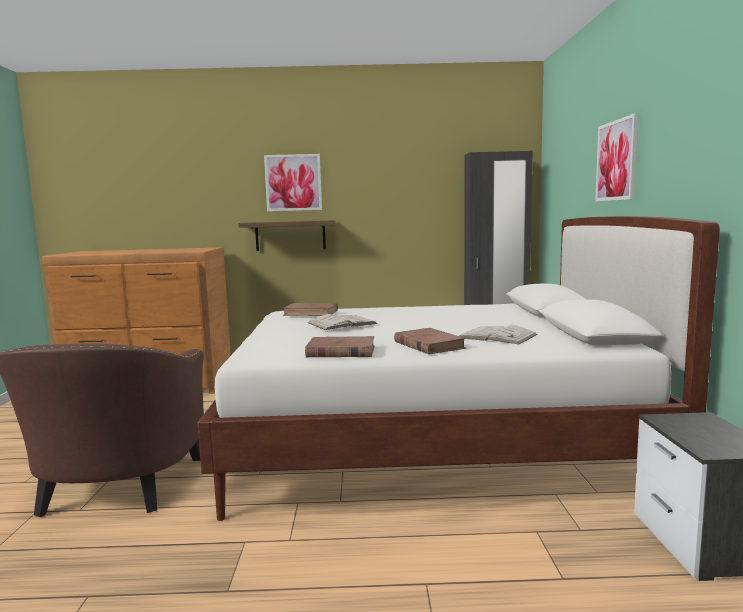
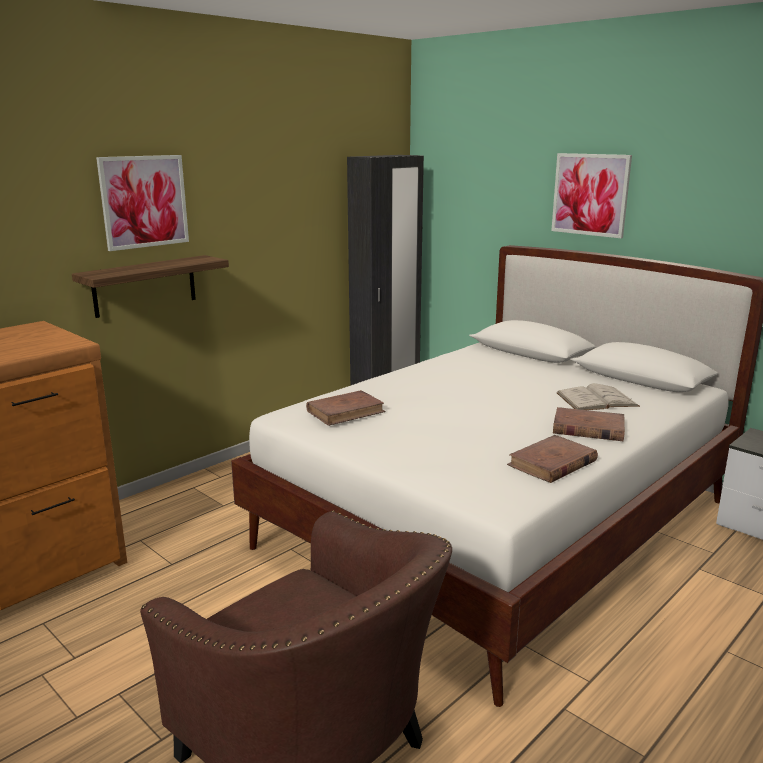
camera: 45 degrees left, 10 degrees up
white book [307,314,377,330] -> none

